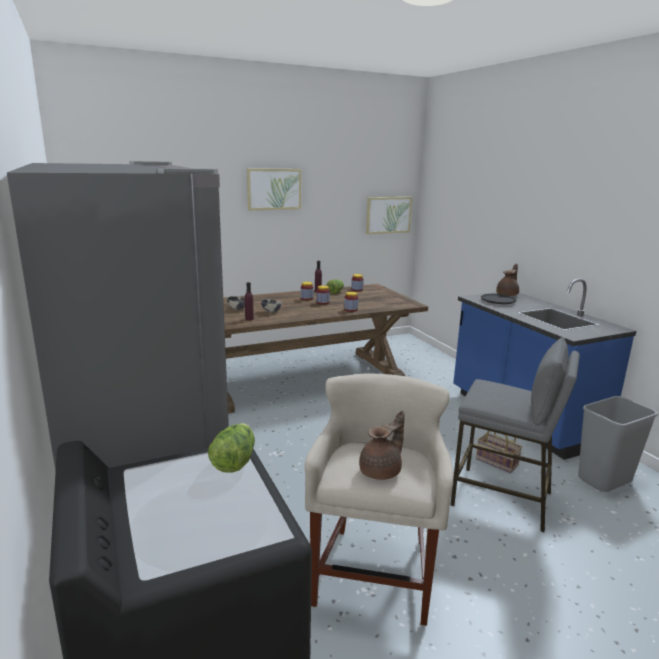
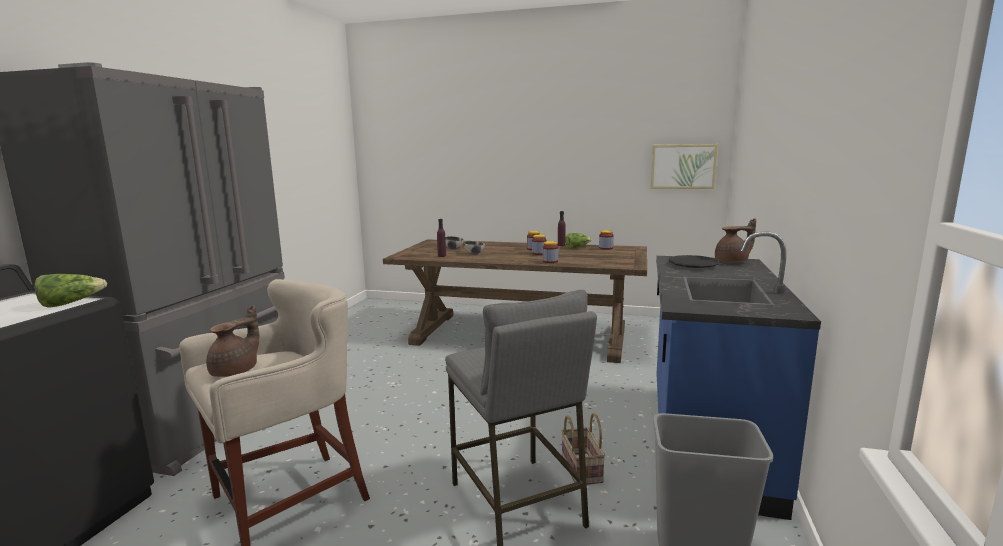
camera: 40 degrees right, 5 degrees down
picture [247,168,301,210] -> none
brown teapot [359,410,405,480] -> brown teapot turned 60 degrees counterclockwise [206,305,259,377]

